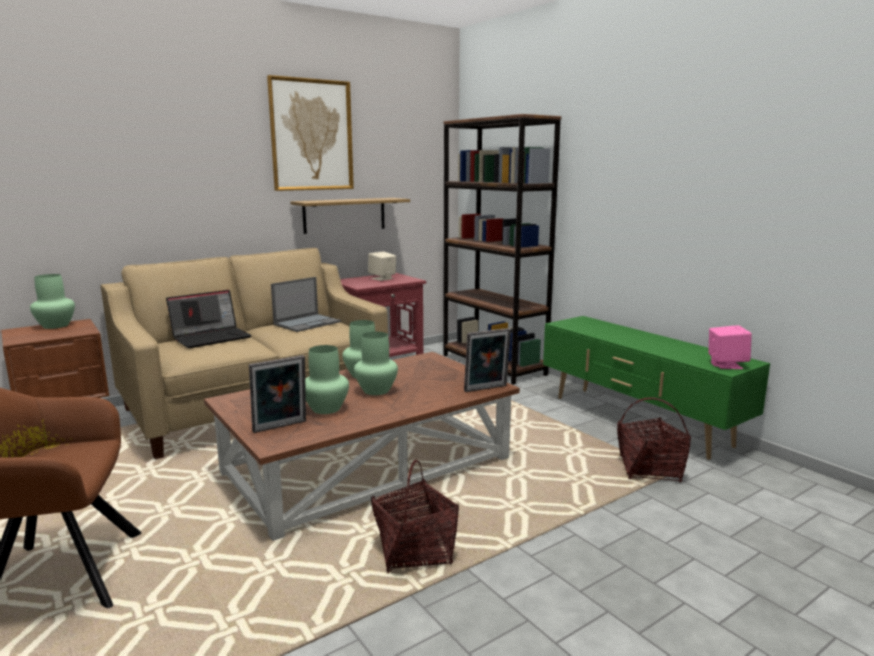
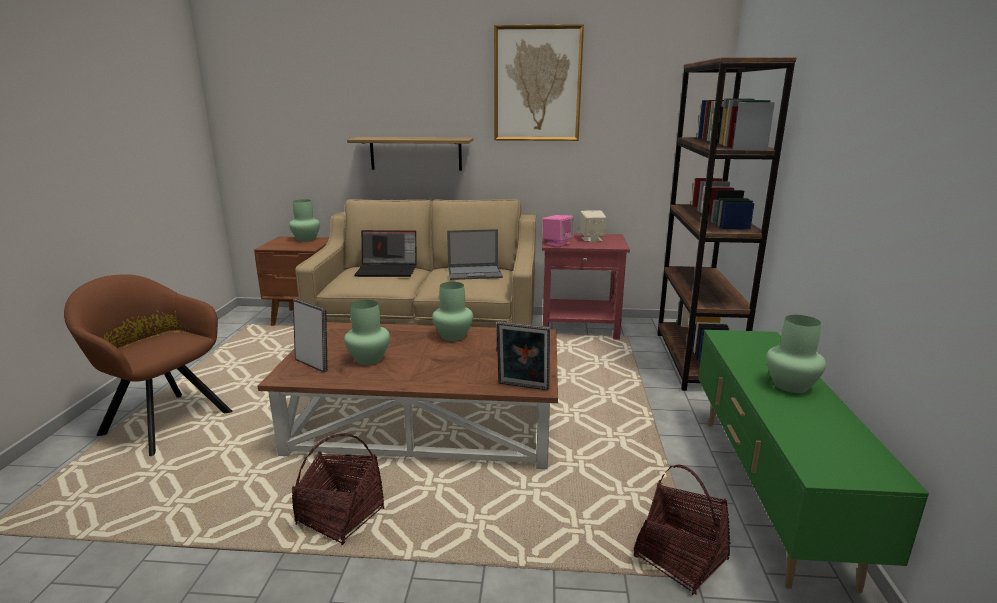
camera: 40 degrees right, 5 degrees up
picture frame [249,355,306,433] -> picture frame turned 150 degrees counterclockwise [293,299,328,372]
shelf [290,198,410,234] -> shelf moved to [347,137,473,171]
green vase [354,332,398,395] -> green vase moved to [766,315,826,393]
pink speaker [708,325,752,369] -> pink speaker moved to [543,215,574,247]

